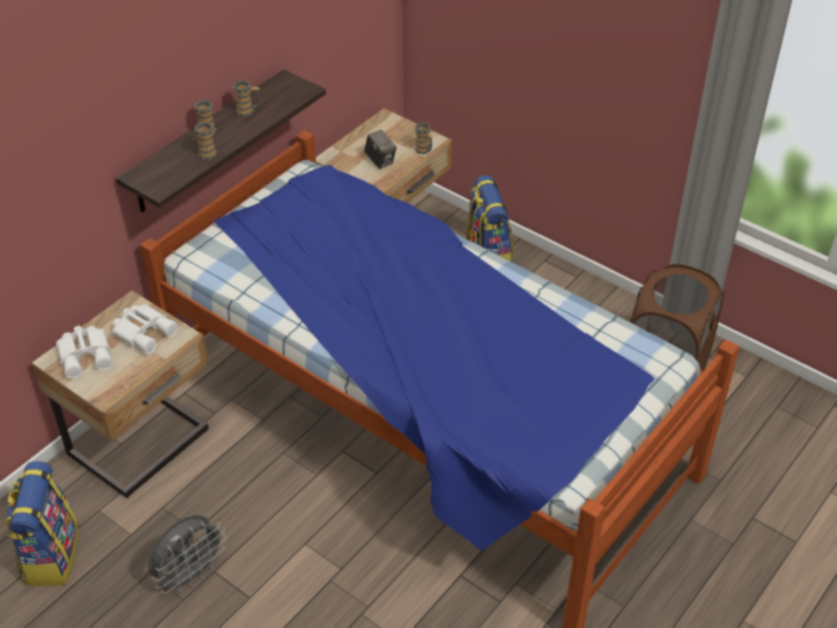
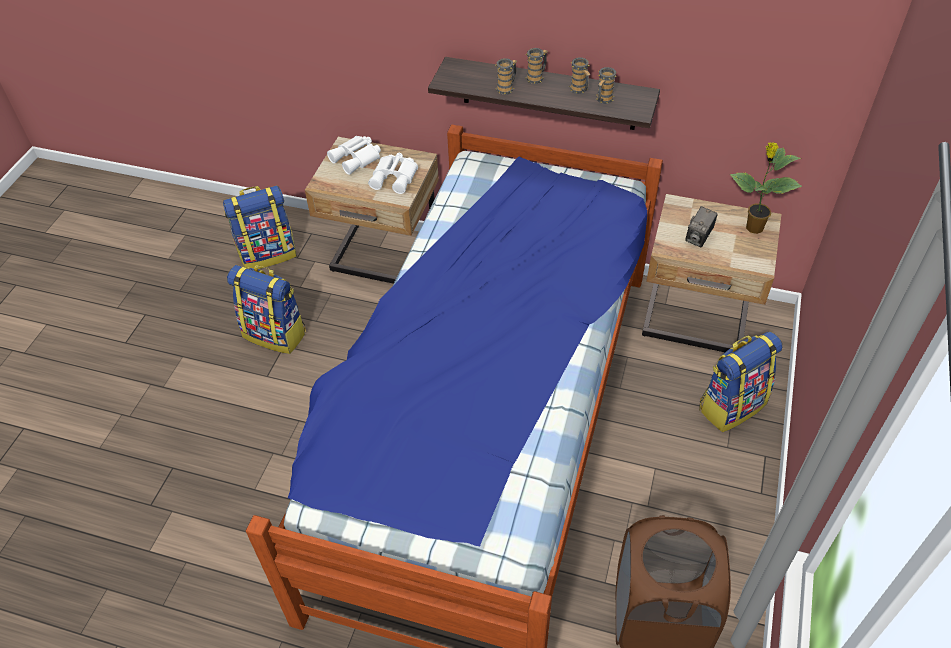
camera: 70 degrees right, 5 degrees up
grey fan [148,515,227,594] -> backpack [227,265,306,354]
mug [414,122,433,154] -> mug moved to [596,67,617,104]
none -> potted plant [730,142,802,234]

